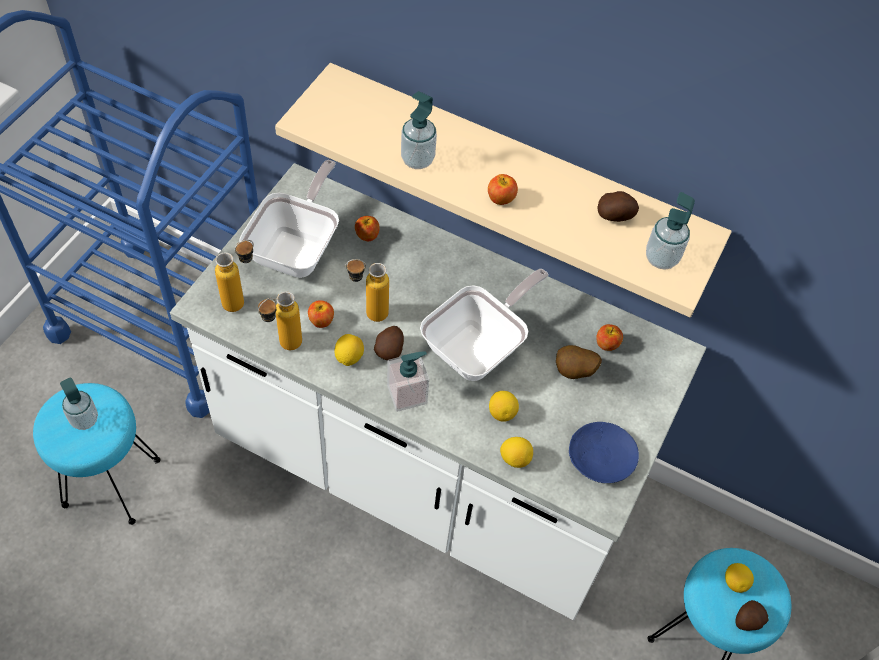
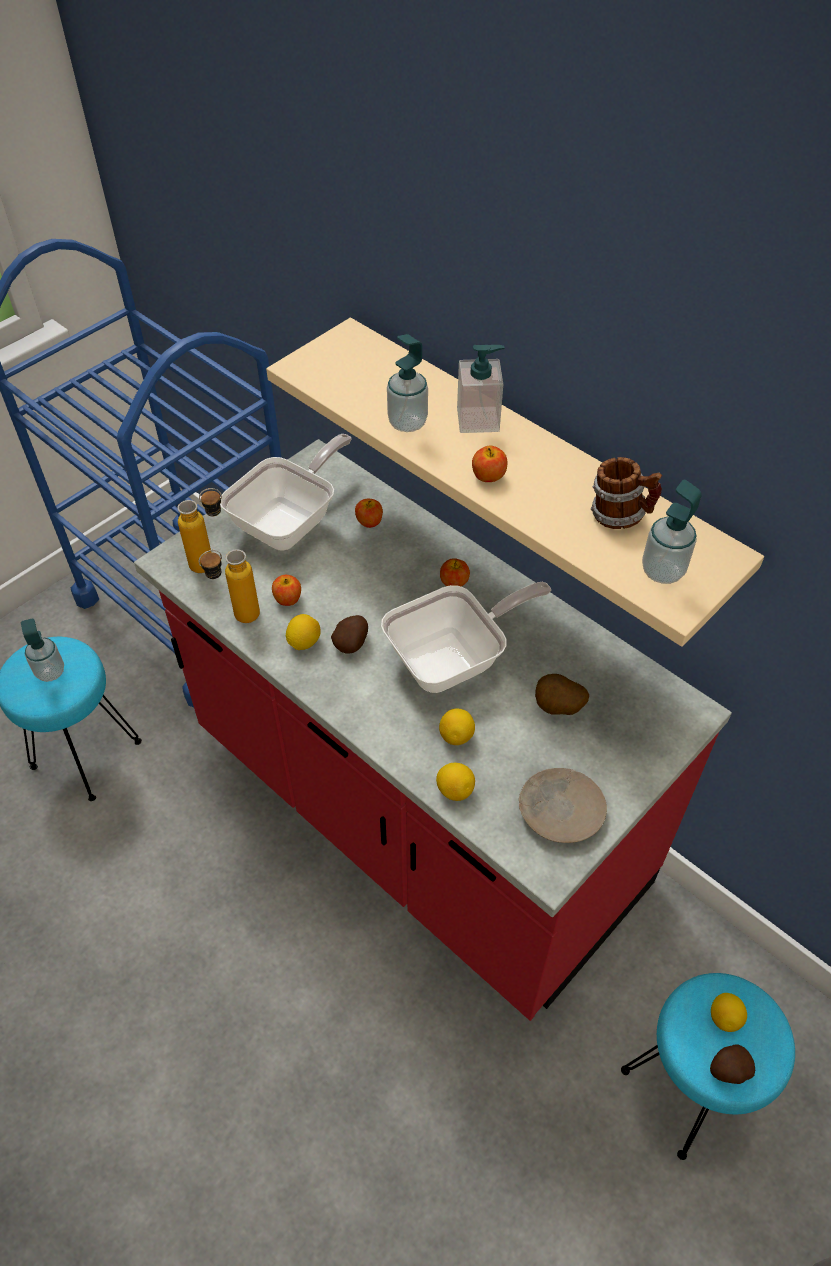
camera: 20 degrees right, 5 degrees down
white counter [170,163,706,620] -> red counter [134,439,732,1021]
bottle [346,259,389,322] -> none
soap dispenser [387,352,429,412] -> soap dispenser moved to [457,345,504,433]
blue plate [569,422,639,483] -> beige plate [519,768,607,843]
apple [596,324,623,351] -> apple moved to [440,558,470,587]
potato [597,191,639,222] -> mug [591,457,662,529]

